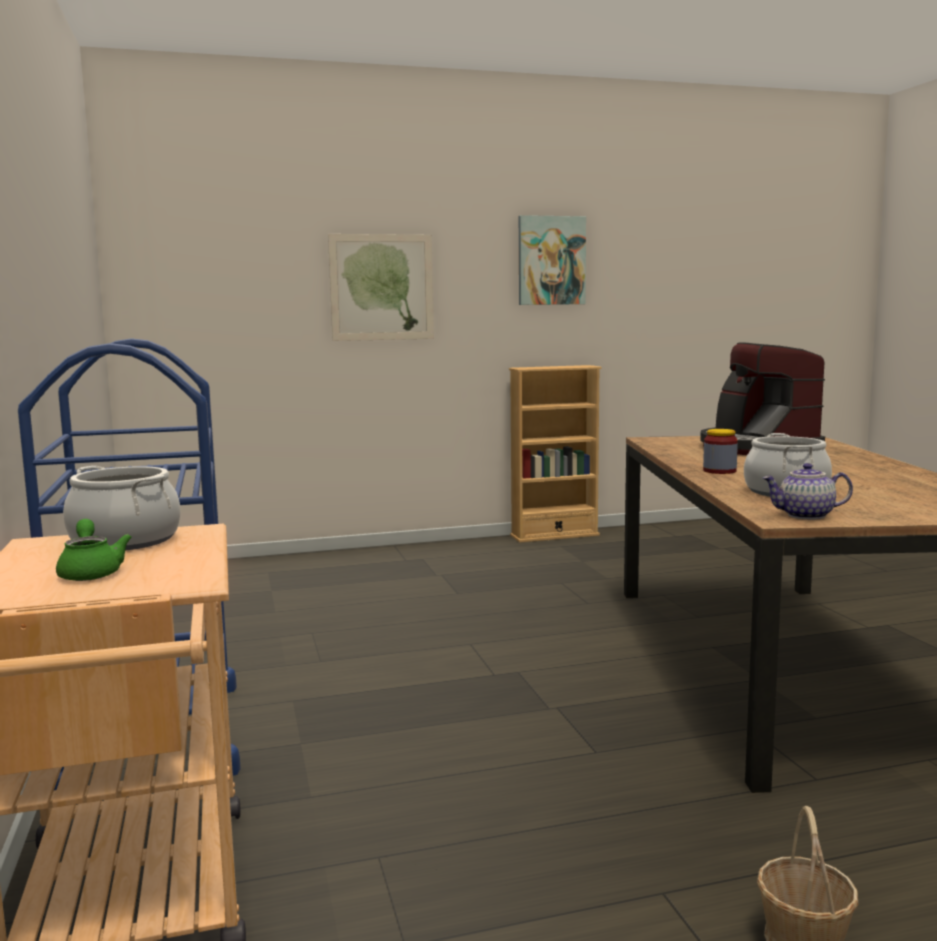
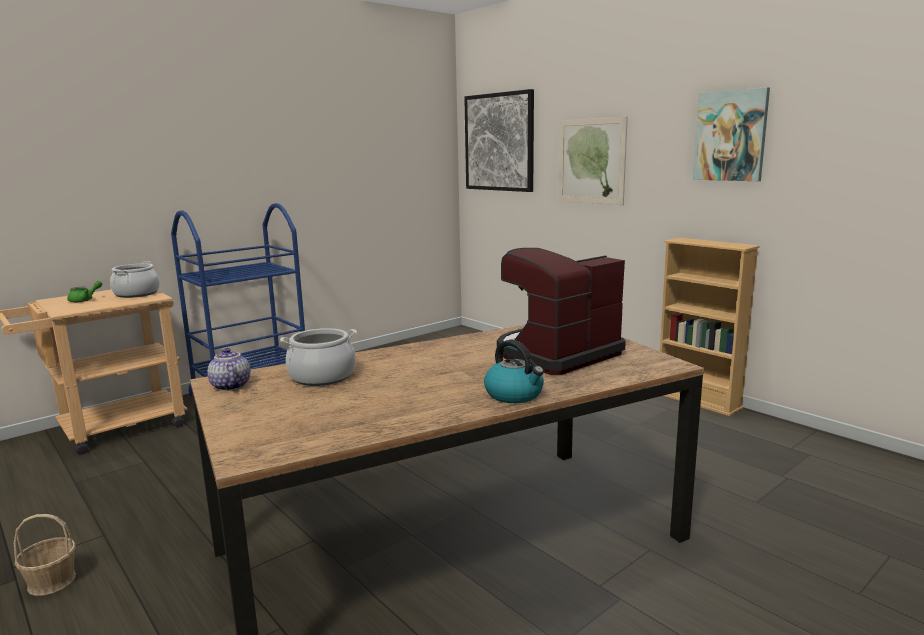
camera: 65 degrees right, 5 degrees up
jar [703,429,738,474] -> none
none -> picture [464,89,534,192]
none -> kettle [484,340,544,403]

